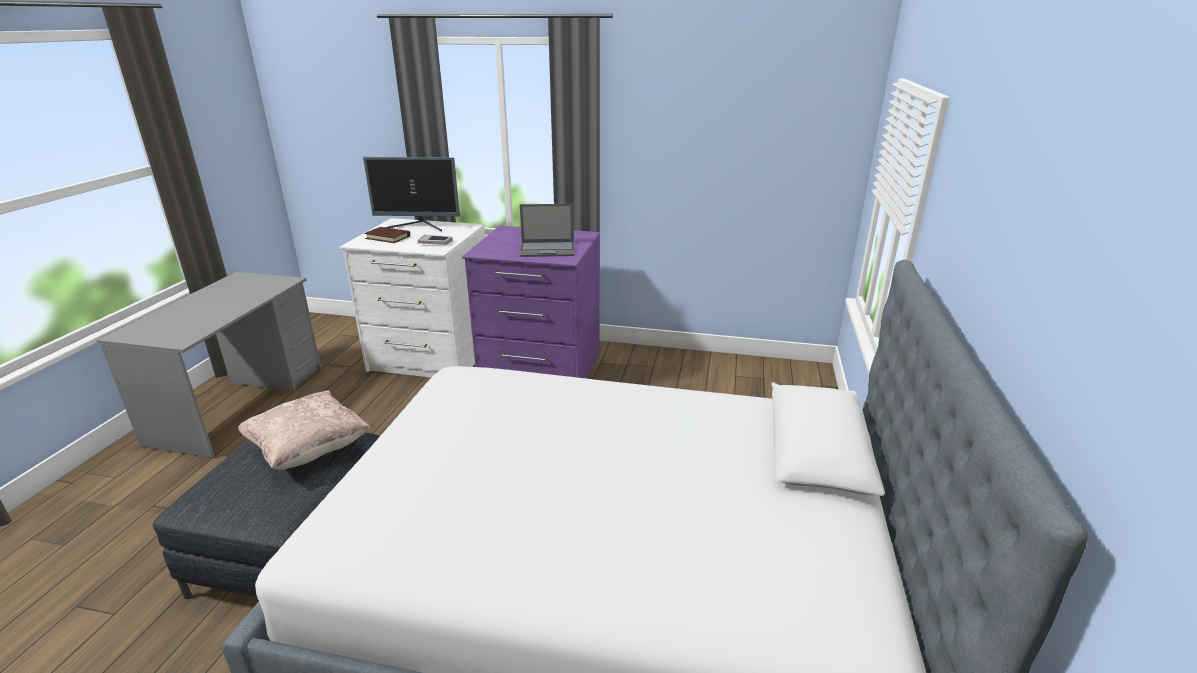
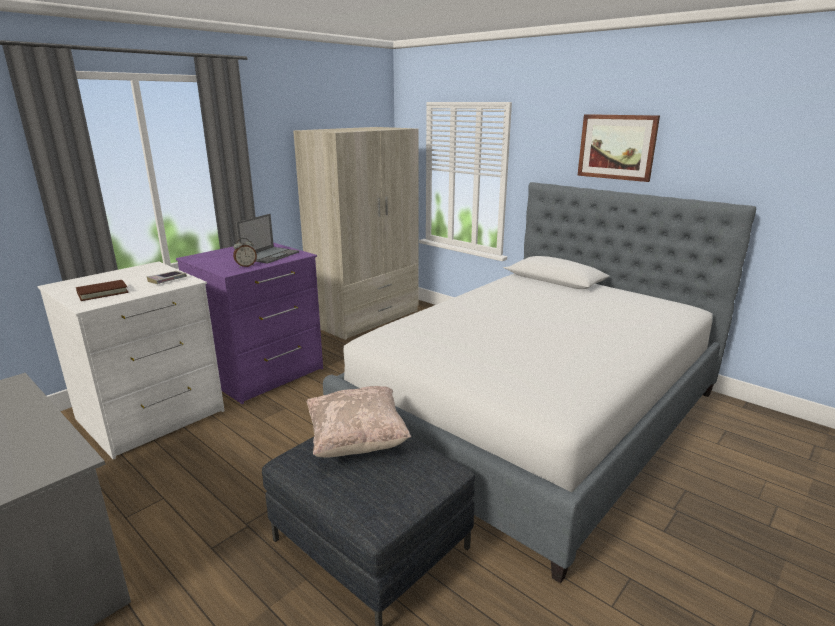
camera: 60 degrees left, 5 degrees down
monitor [363,157,460,231] -> none
none -> alarm clock [233,238,257,268]
none -> beige wardrobe [293,127,419,340]
none -> picture [577,114,660,182]

